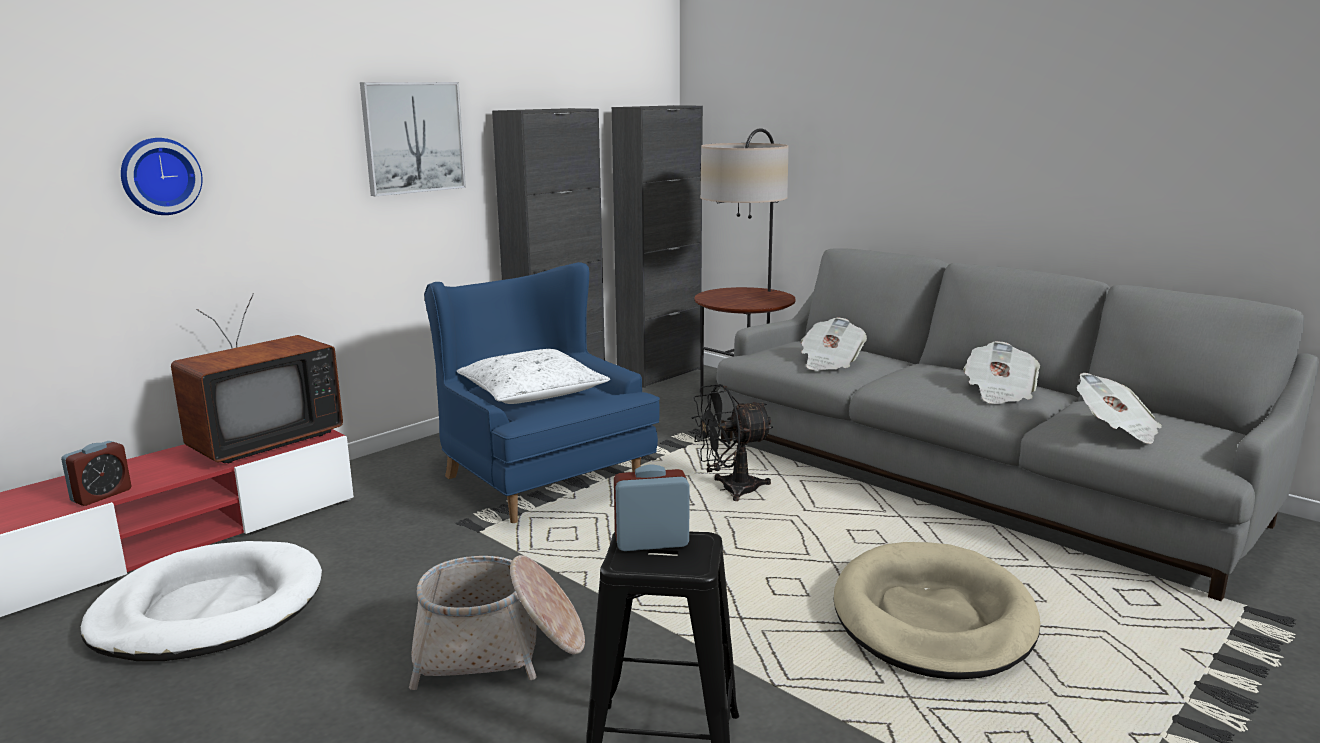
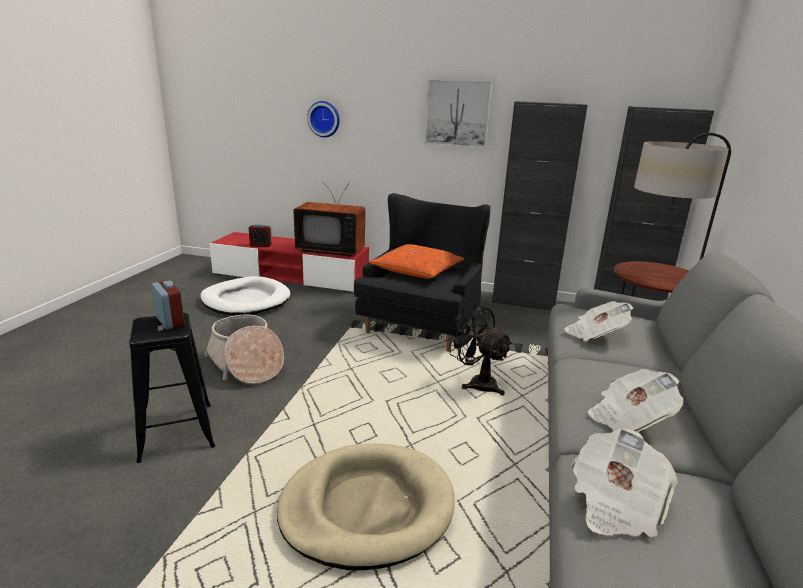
camera: 60 degrees right, 5 degrees up
blue armchair [424,262,660,523] -> black armchair [354,193,490,352]
white pillow [457,349,610,404] -> orange pillow [369,244,464,279]

